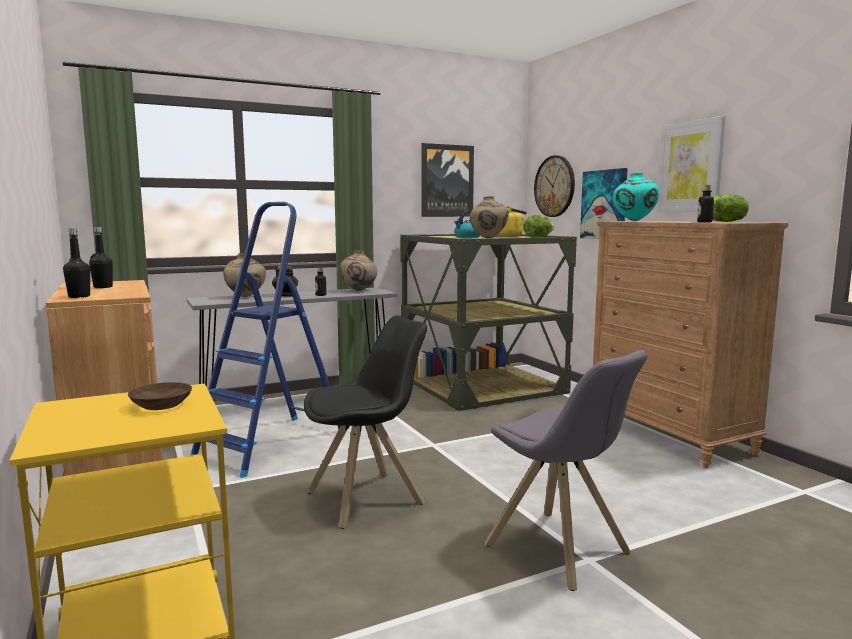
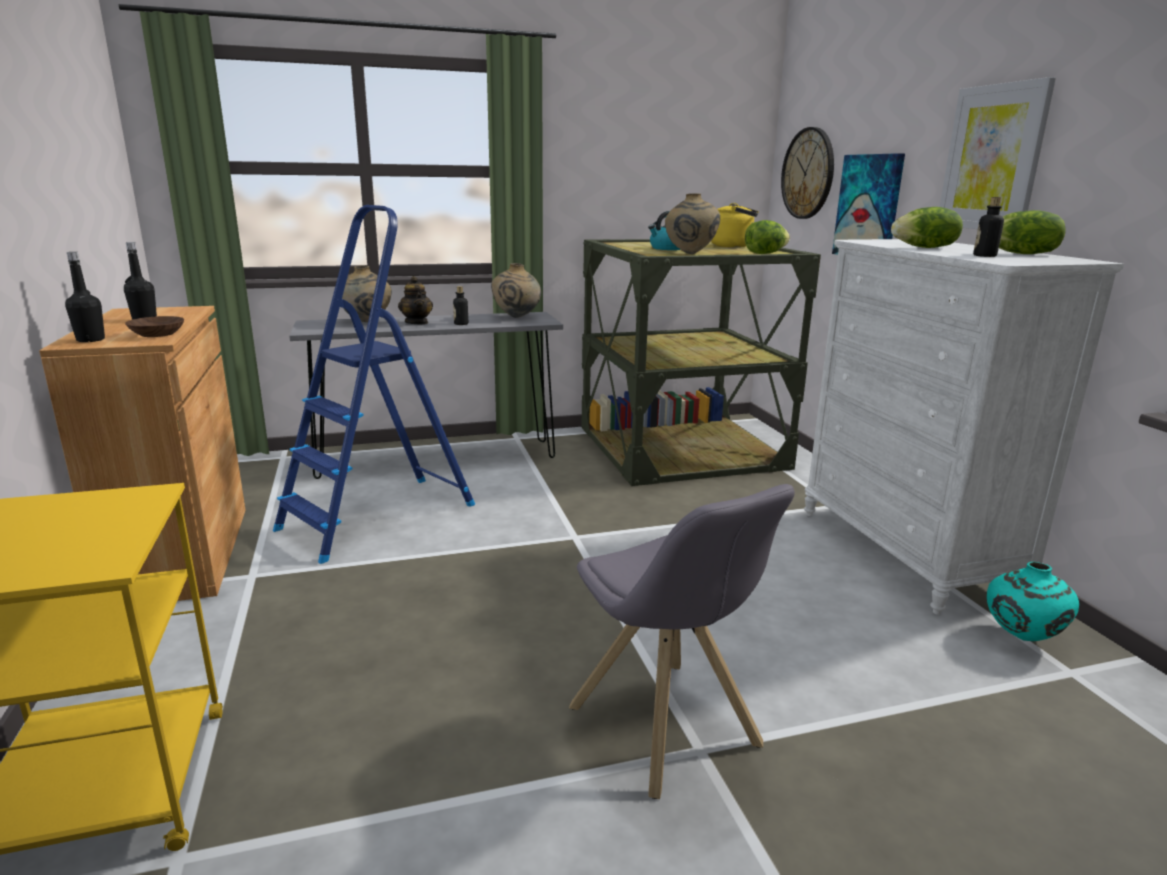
camera: 10 degrees right, 10 degrees up
brown bowl [128,382,192,410] -> brown bowl moved to [125,316,184,337]
black chair [304,315,427,529] -> none
picture [421,143,474,217] -> none
brown dresser [593,221,789,468] -> white dresser [804,239,1124,615]
turquoise vase [613,173,660,221] -> turquoise vase moved to [987,562,1079,641]
none -> lettuce [891,207,963,248]

